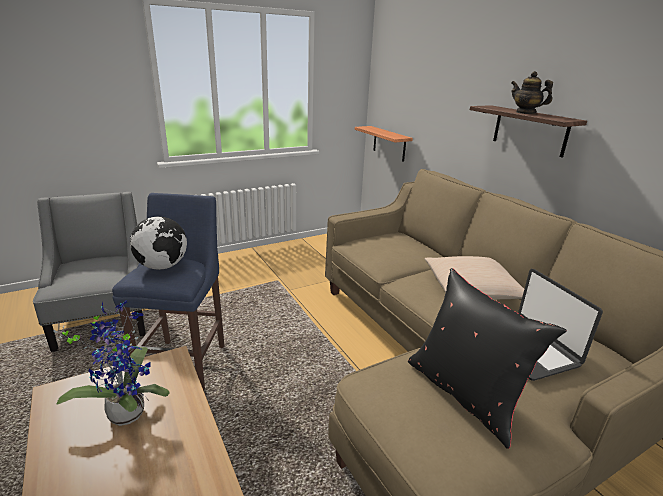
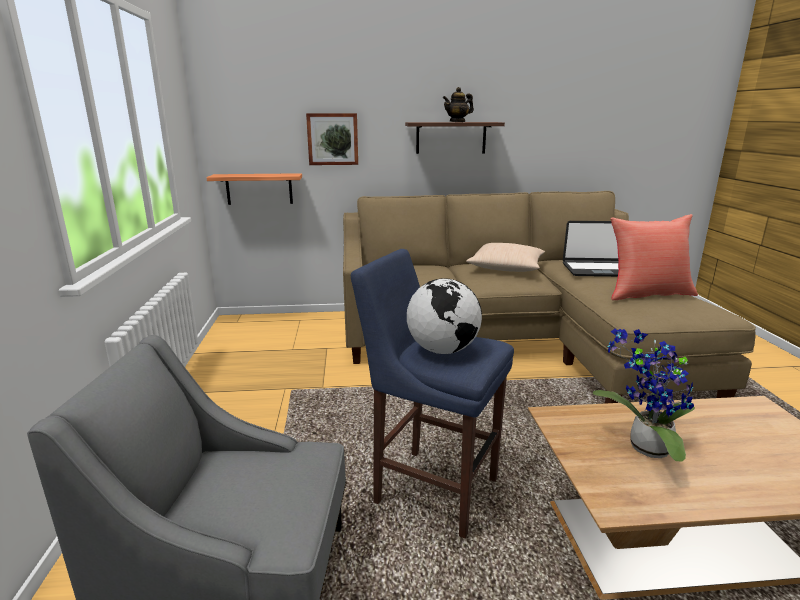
camera: 65 degrees left, 5 degrees down
black pillow [408,268,567,449] -> red pillow [610,214,698,300]
none -> picture [306,113,358,165]

